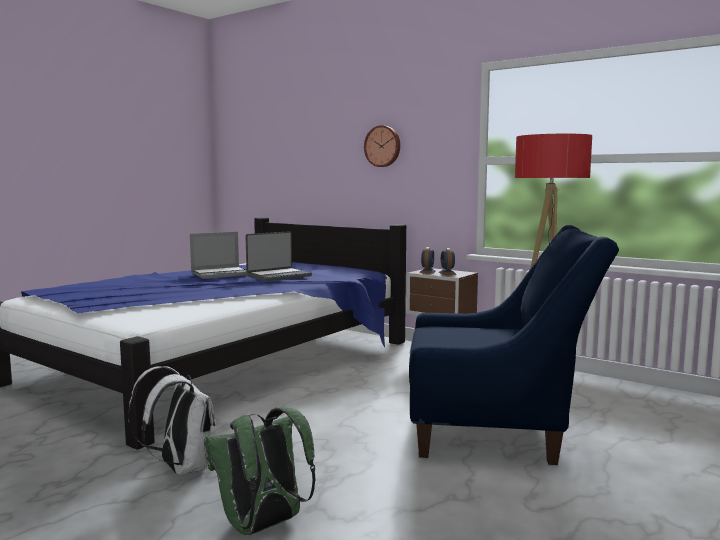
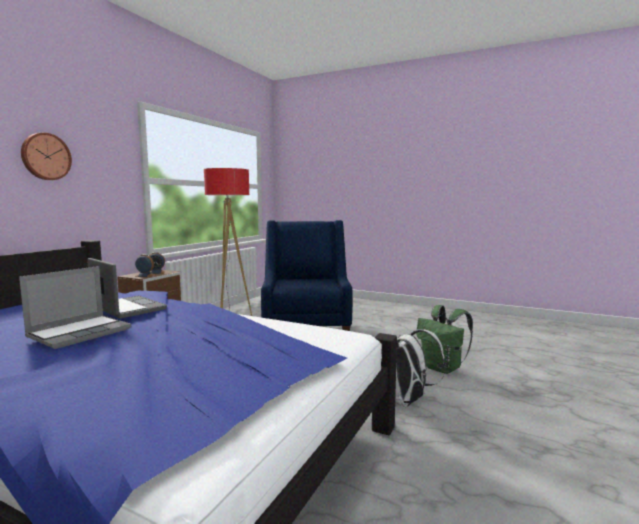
camera: 100 degrees left, 0 degrees up
laptop [190,232,248,279] -> laptop turned 75 degrees clockwise [19,266,131,349]

